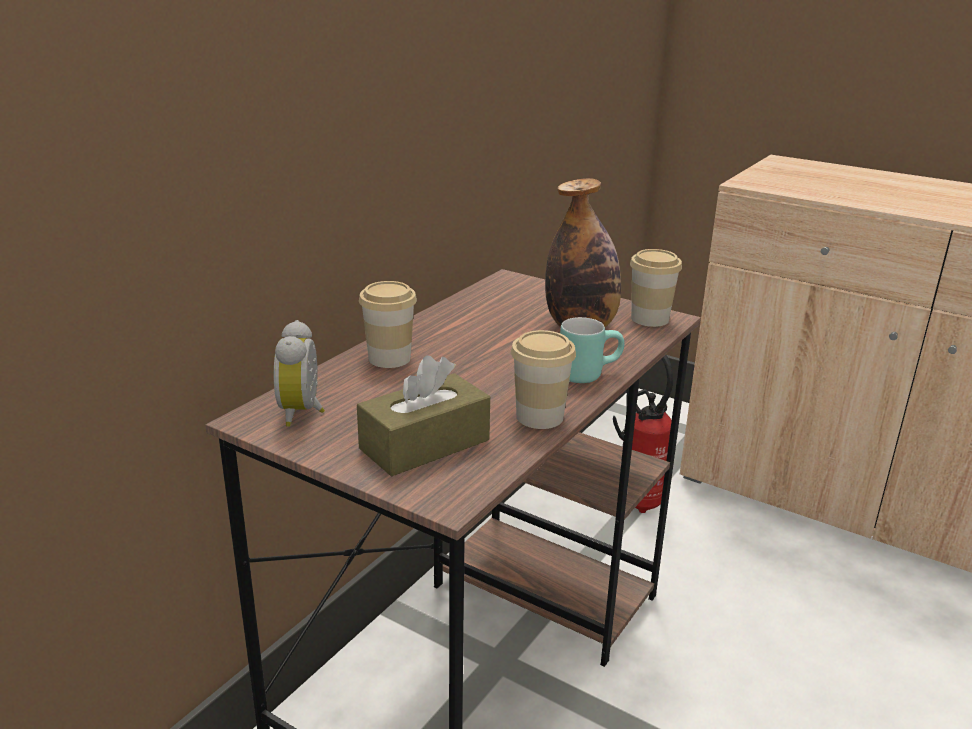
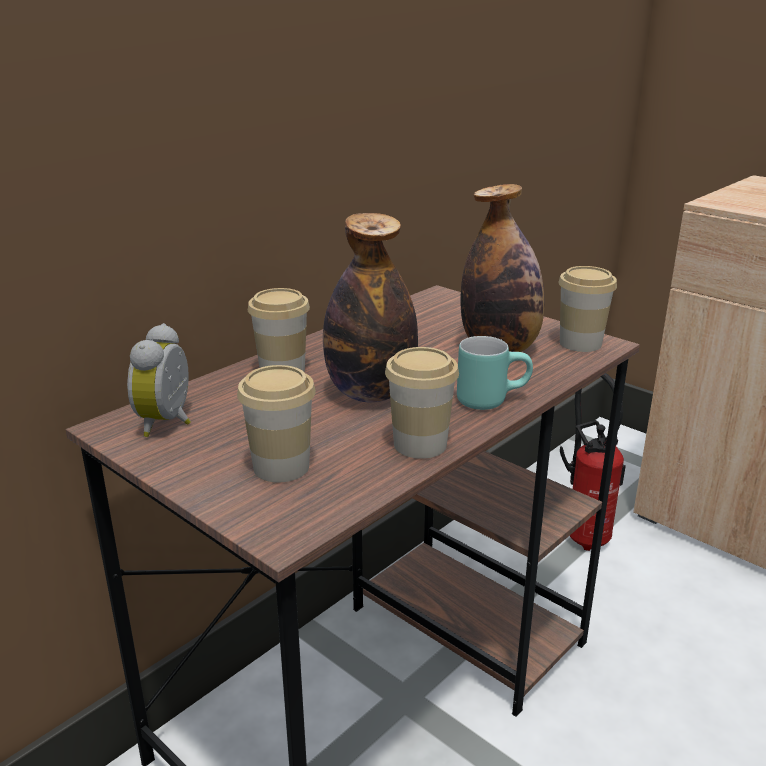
camera: 10 degrees right, 0 degrees up
brown tissue box [357,355,490,476] -> cup [237,365,316,482]
none -> bottle [323,213,418,403]

